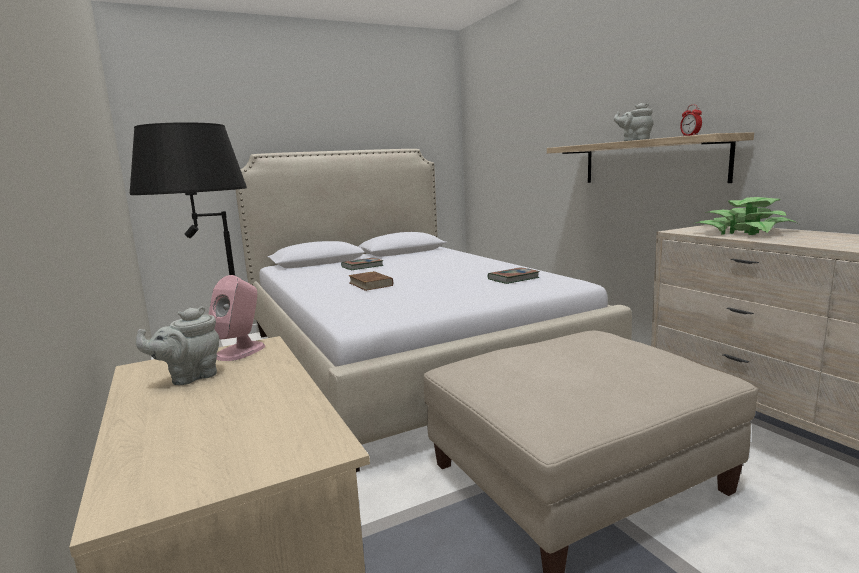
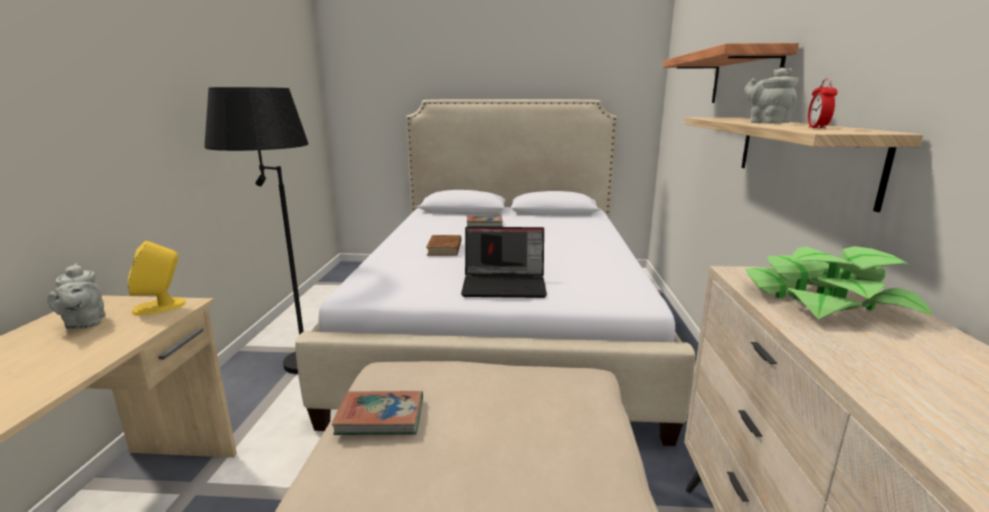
camera: 30 degrees right, 5 degrees up
grey teapot [136,306,219,385] -> grey teapot turned 105 degrees counterclockwise [47,263,105,329]
pink speaker [208,275,265,361] -> yellow speaker [128,241,186,316]
book [488,267,540,284] -> book moved to [332,391,423,435]
none -> laptop [461,227,547,298]
none -> shelf [663,43,799,103]

